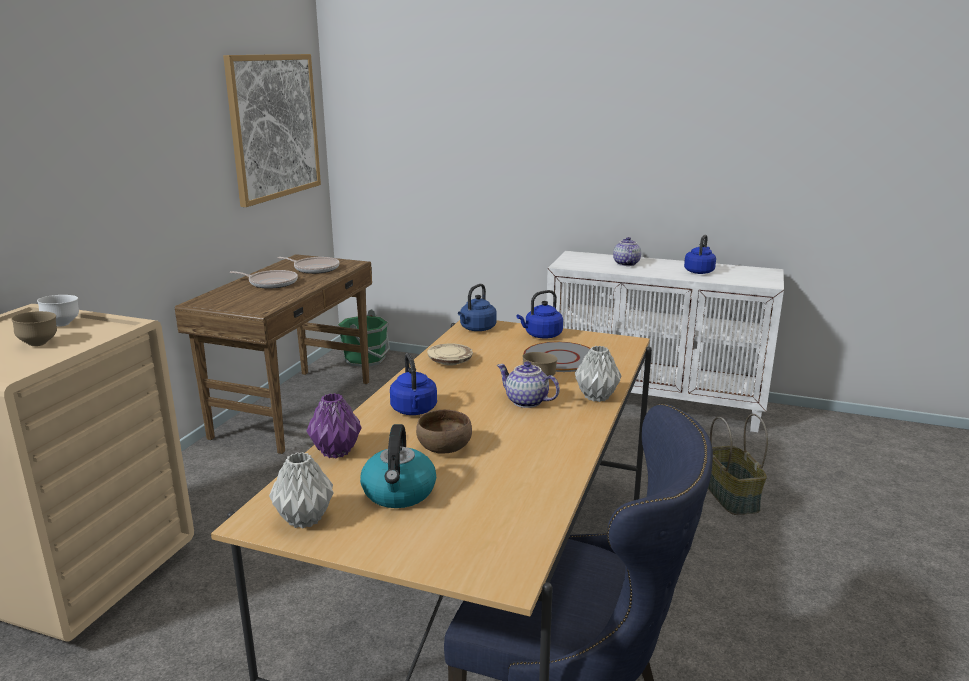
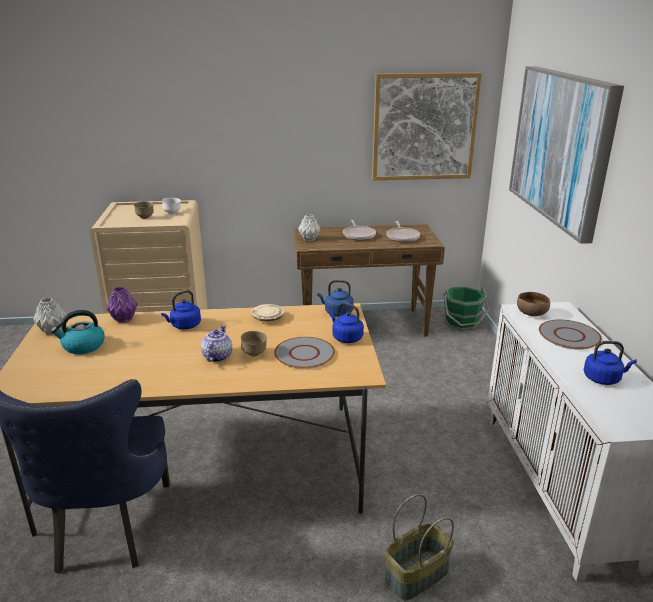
camera: 65 degrees right, 5 degrees up
brown bowl [416,410,472,454] -> brown bowl moved to [517,292,550,316]
grey vase [575,346,621,402] -> grey vase moved to [298,214,320,241]
teapot [613,237,641,266] -> grey plate [539,320,602,350]
none -> picture [509,66,624,244]

